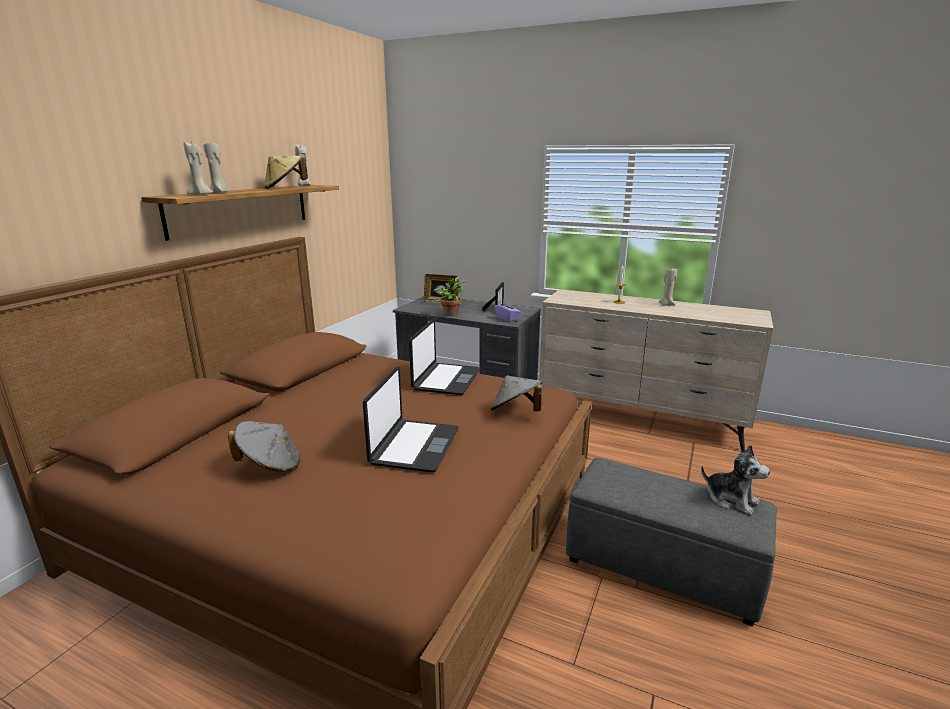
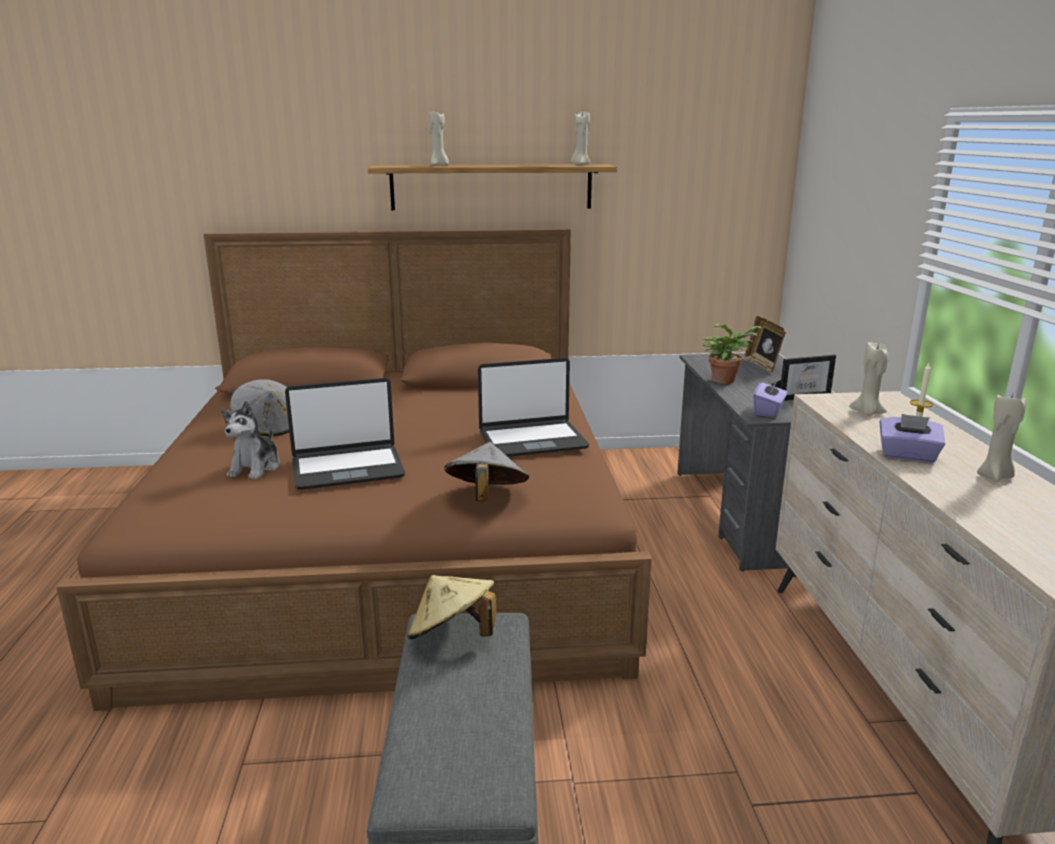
camera: 60 degrees right, 0 degrees up
beige candle [184,140,213,195] -> beige candle moved to [849,342,888,416]
beige hat [264,156,308,189] -> beige hat moved to [407,575,496,640]
plush toy [701,445,770,515] -> plush toy moved to [222,401,280,480]
none -> purple tissue box [880,414,945,463]

